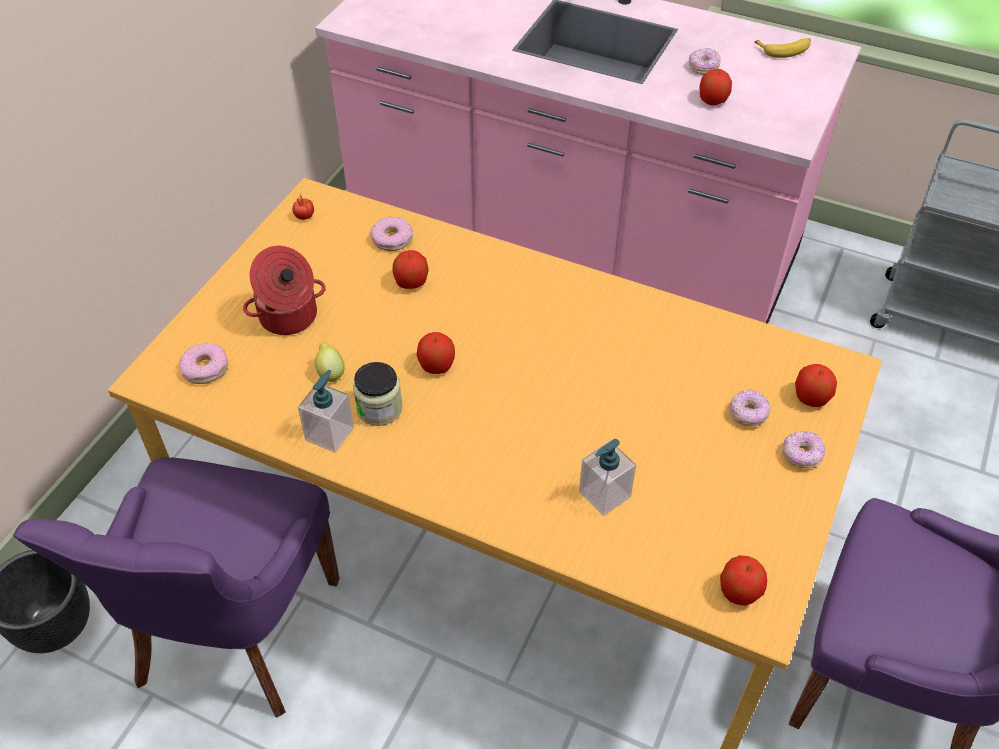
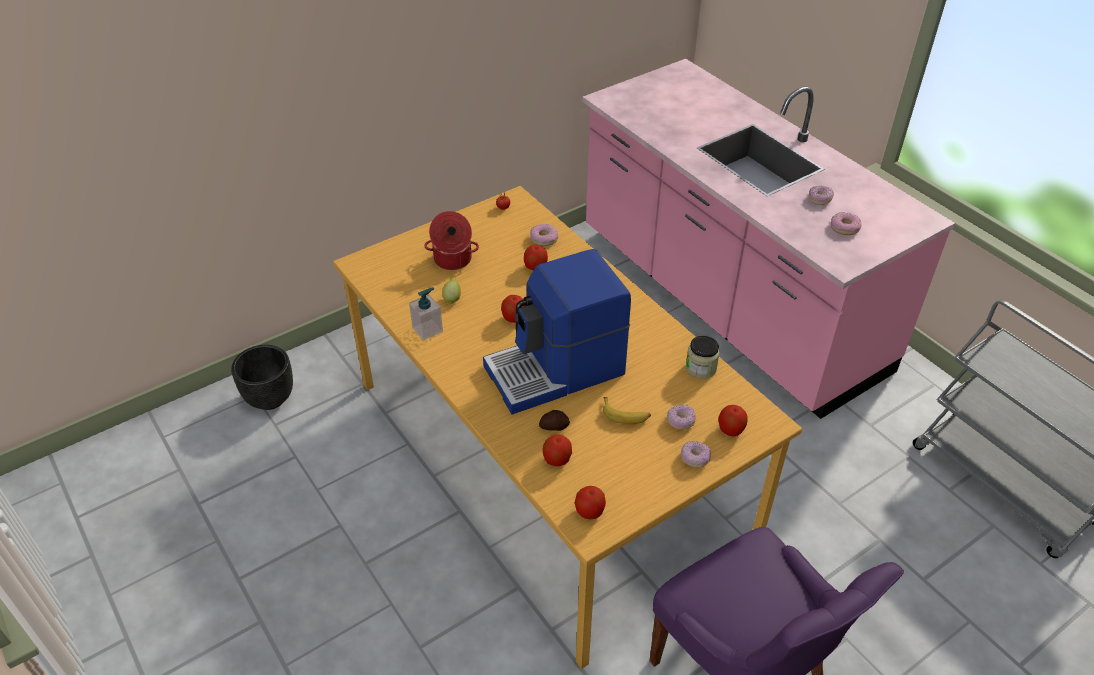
camera: 30 degrees right, 5 degrees down
purple chair [13,457,340,717] -> none
donut [179,343,228,384] -> donut moved to [831,212,862,235]
jar [353,362,403,426] -> jar moved to [686,336,720,379]
soap dispenser [579,439,636,516] -> potato [539,410,570,431]
apple [699,69,732,105] -> apple moved to [543,435,572,466]
banana [754,38,811,58] -> banana moved to [603,397,651,424]
none -> coffee machine [483,249,631,415]

